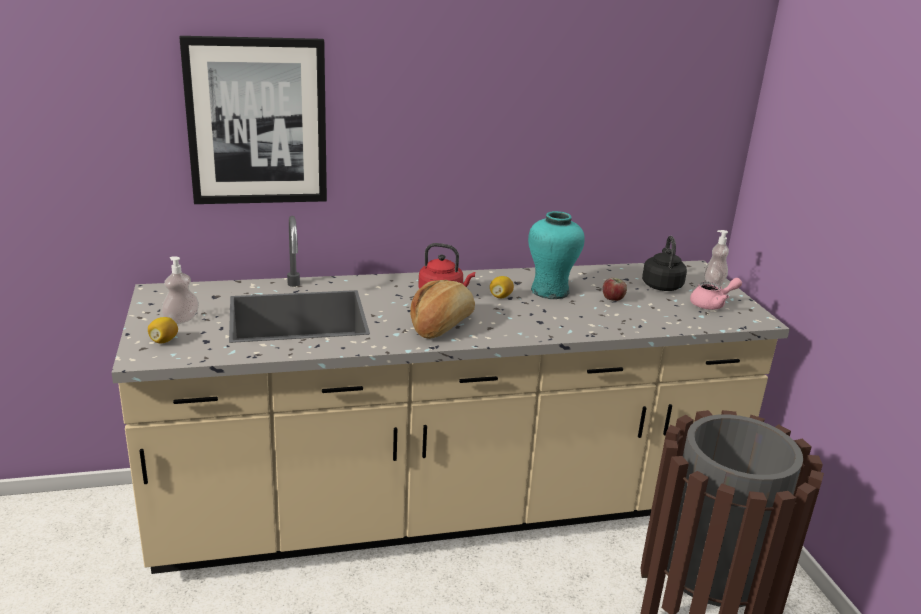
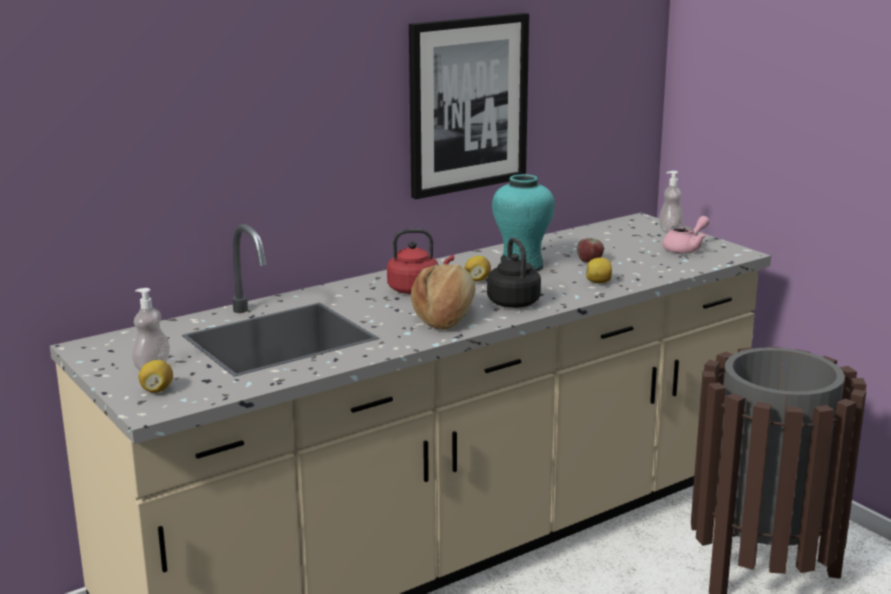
camera: 20 degrees left, 5 degrees down
picture [179,36,327,204] -> picture moved to [409,13,529,199]
black kettle [642,236,687,291] -> black kettle moved to [487,237,541,308]
none -> lemon [585,258,612,283]

